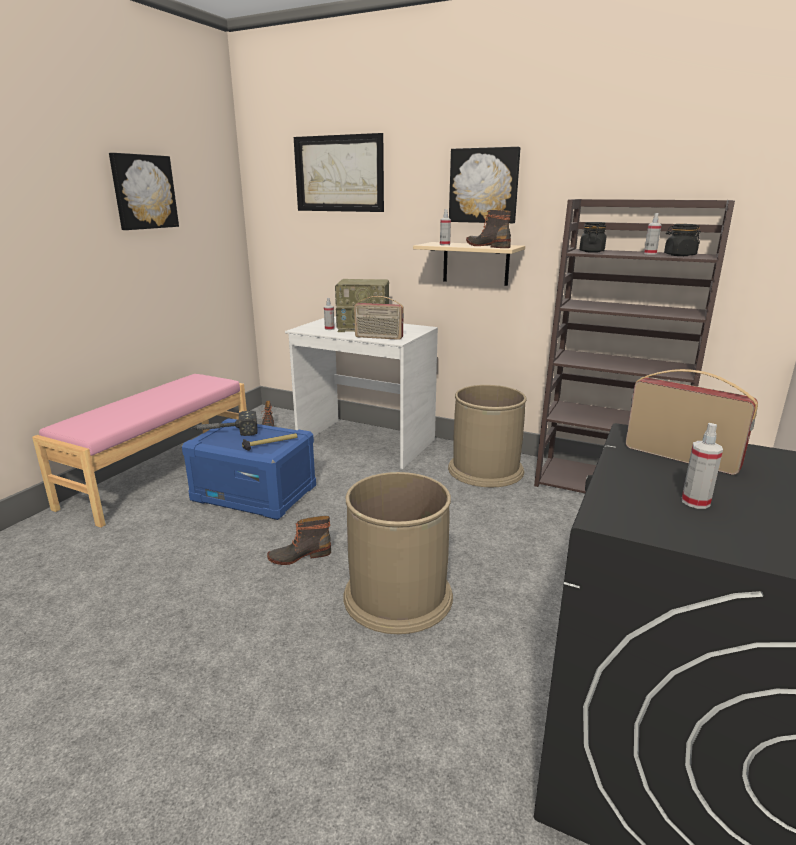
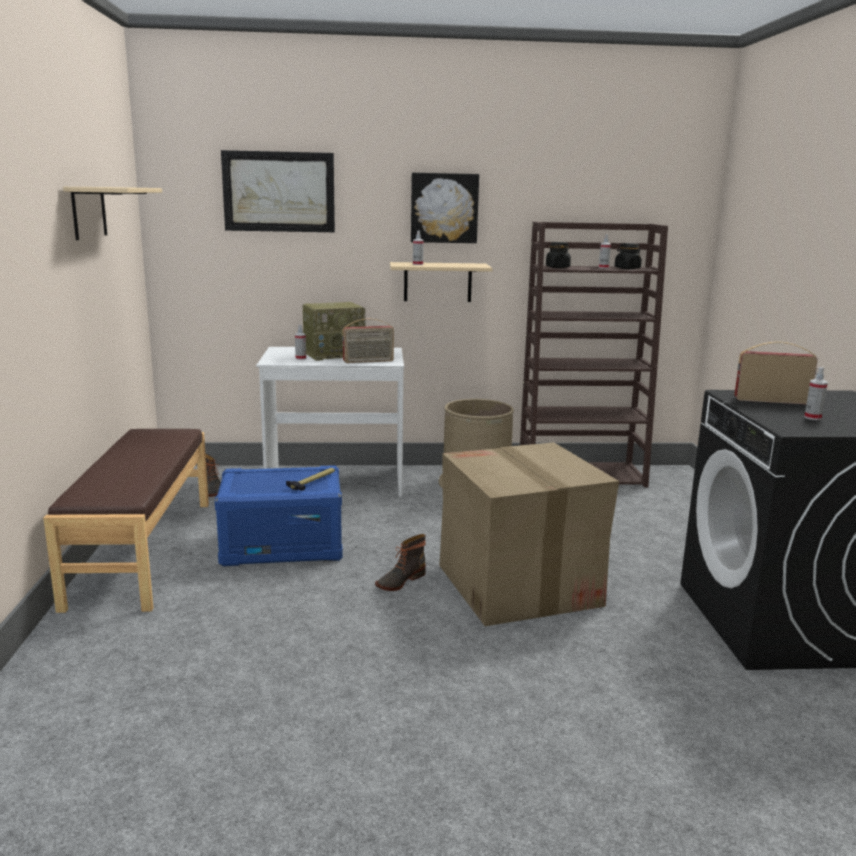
camera: 30 degrees left, 5 degrees down
pink bench [32,374,247,528] -> brown bench [43,429,209,613]
picture [109,153,179,230] -> beige shelf [63,187,162,240]
hammer [191,411,258,436] -> none
brown trash can [343,472,453,634] -> cardboard box [439,442,619,626]
boot [466,210,511,248] -> none

